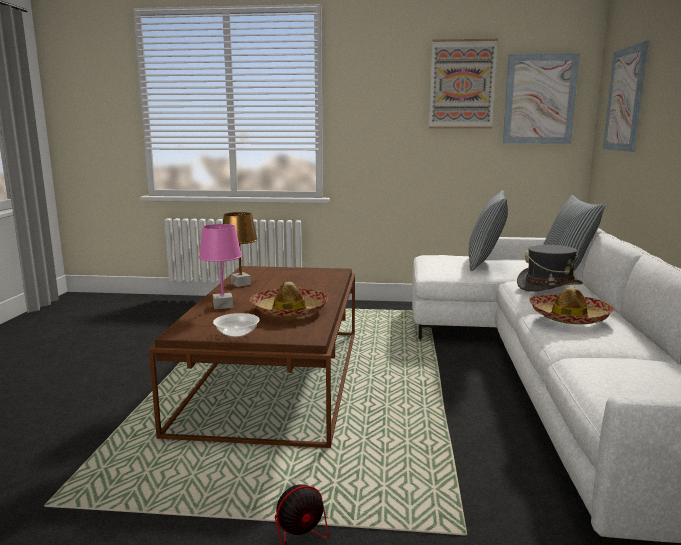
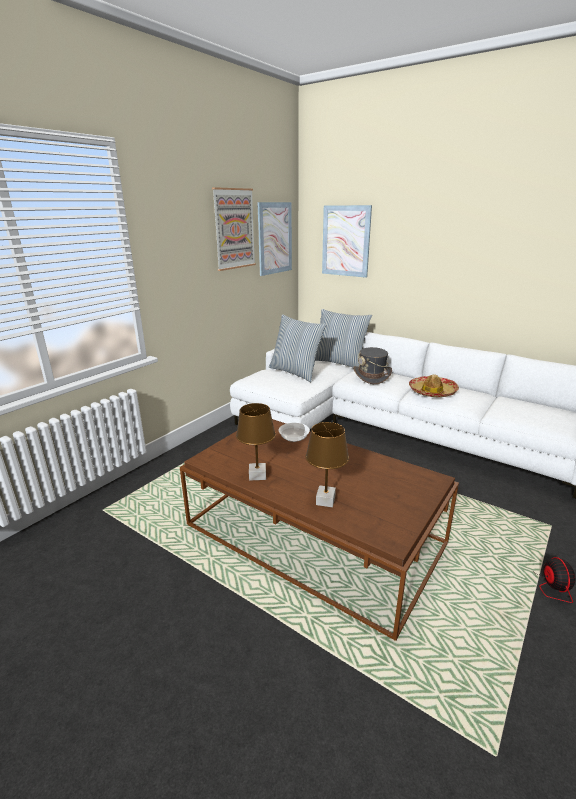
camera: 60 degrees left, 10 degrees up
pink table lamp [199,224,242,309] -> brown table lamp [306,422,349,507]
bowl [213,313,260,338] -> bowl moved to [278,423,310,442]
hat [249,282,328,318] -> none

